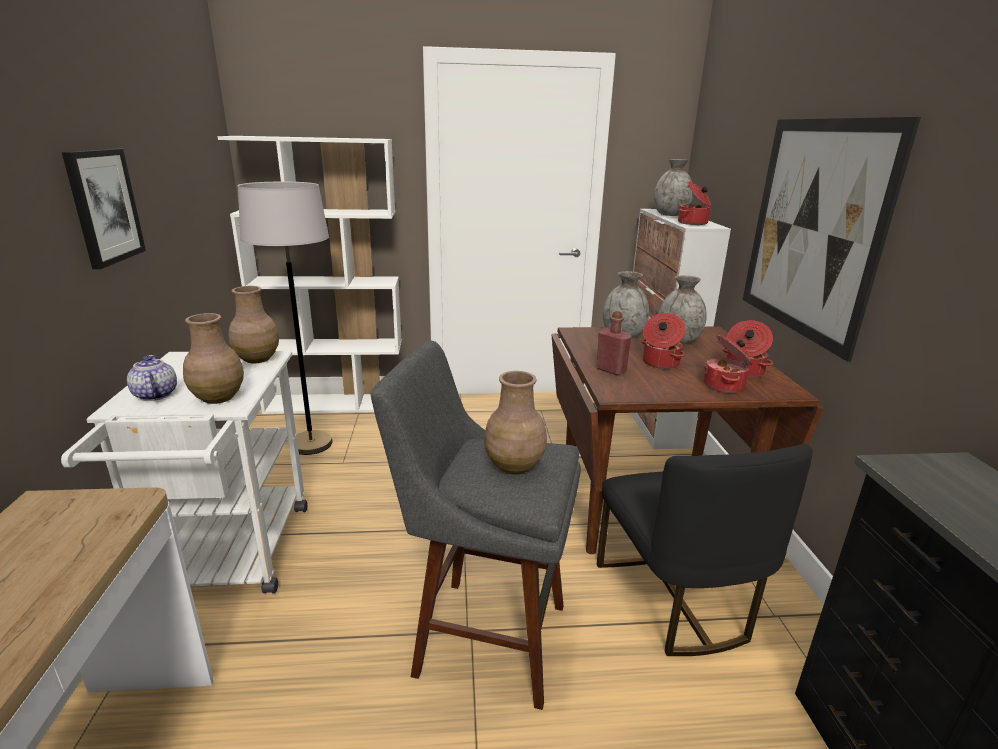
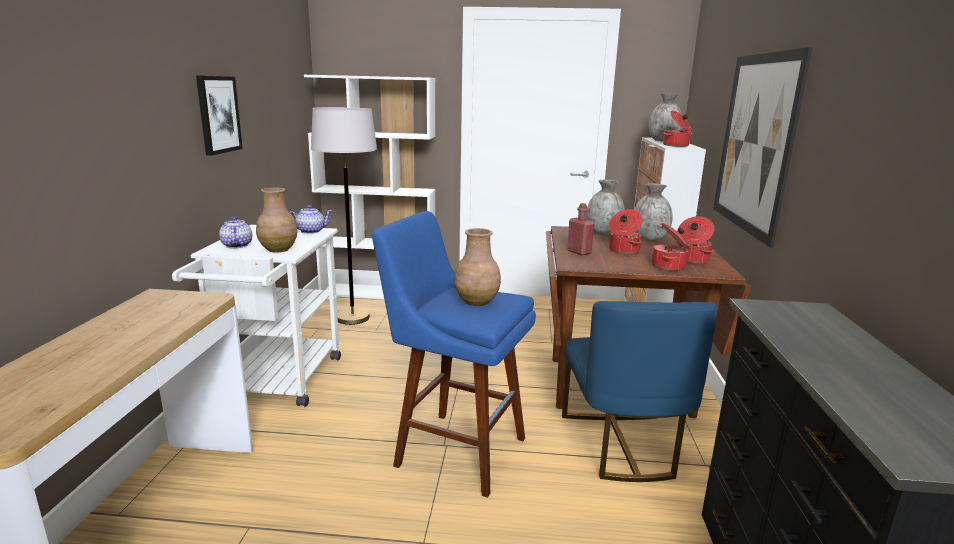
camera: 10 degrees right, 5 degrees down
brown vase [229,286,279,363] -> teapot [289,205,333,234]
grey stool [371,341,581,710] -> blue stool [372,211,536,498]
black chair [597,443,813,656] -> blue chair [562,301,718,482]

